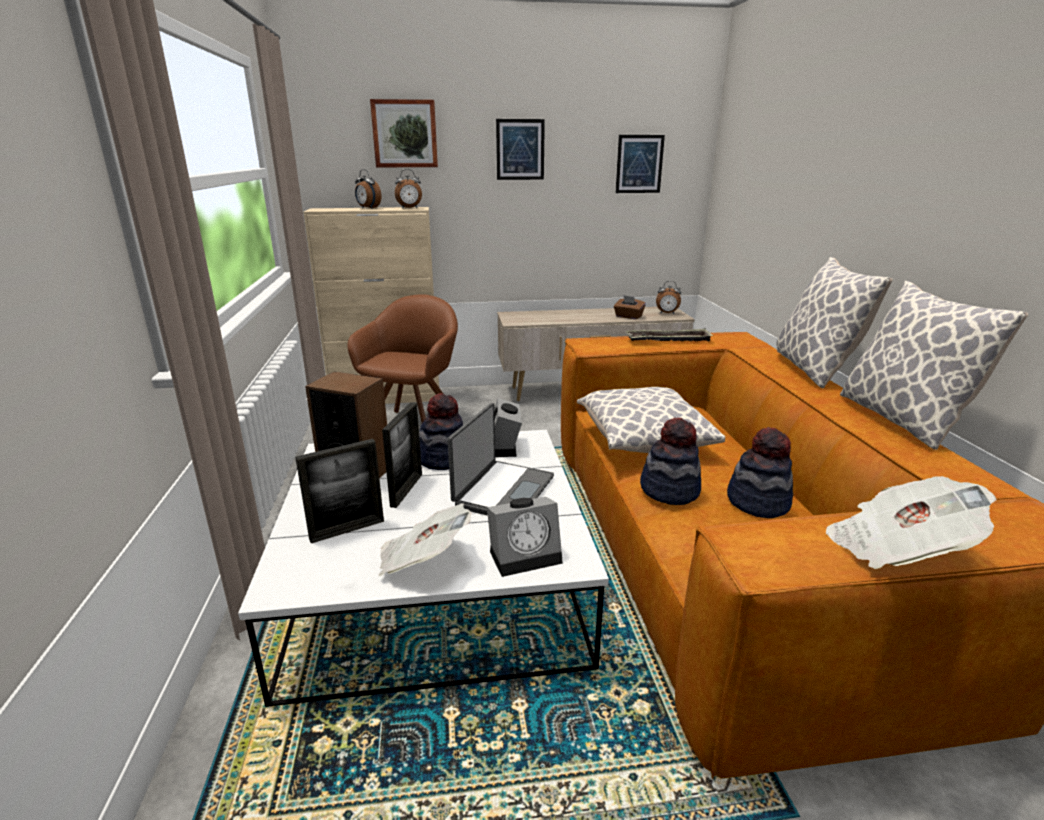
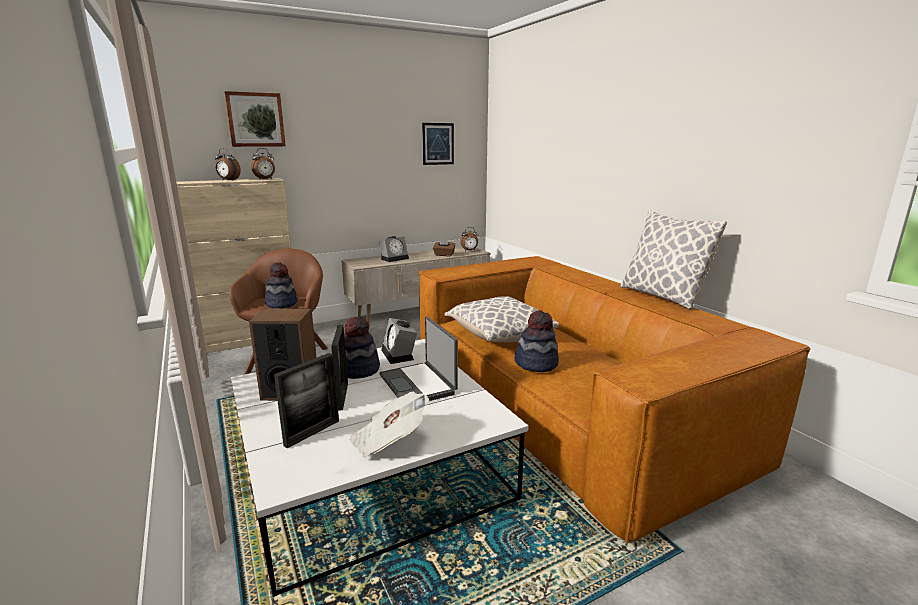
camera: 20 degrees left, 5 degrees down
laptop [448,403,554,516] -> laptop turned 150 degrees clockwise [380,316,458,401]
alarm clock [487,497,563,577] -> alarm clock moved to [379,236,409,262]
picture [496,119,545,180] -> none
tray [626,329,713,341] -> none
hat [727,427,793,518] -> hat moved to [265,262,298,308]
pillow [777,257,893,388] -> none
newspaper [826,476,997,569] -> none

